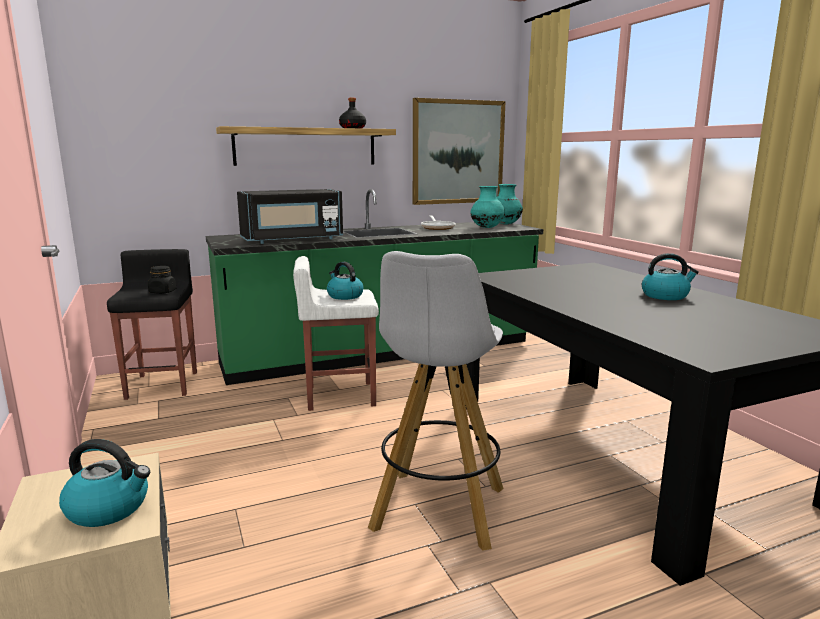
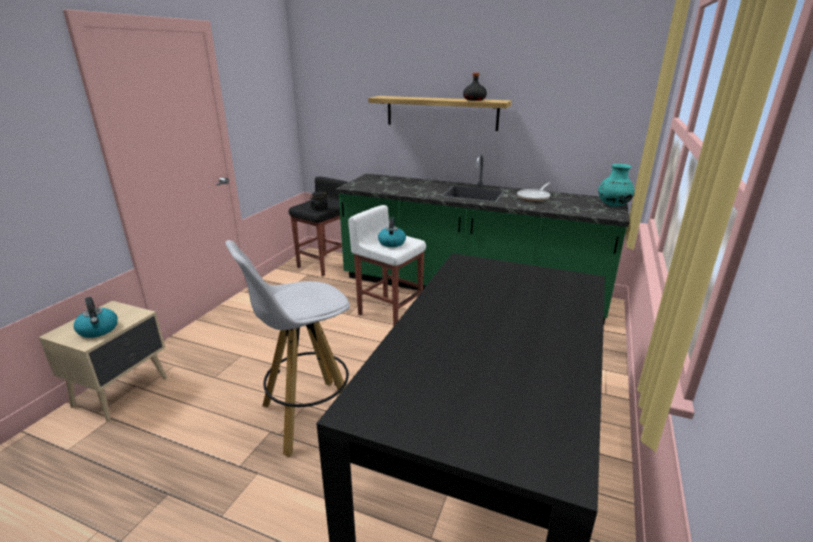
camera: 45 degrees right, 10 degrees up
black microwave [237,189,343,244] -> none
picture [413,98,506,205] -> none
turquoise vase [470,186,505,228] -> none
kettle [642,253,699,300] -> none

